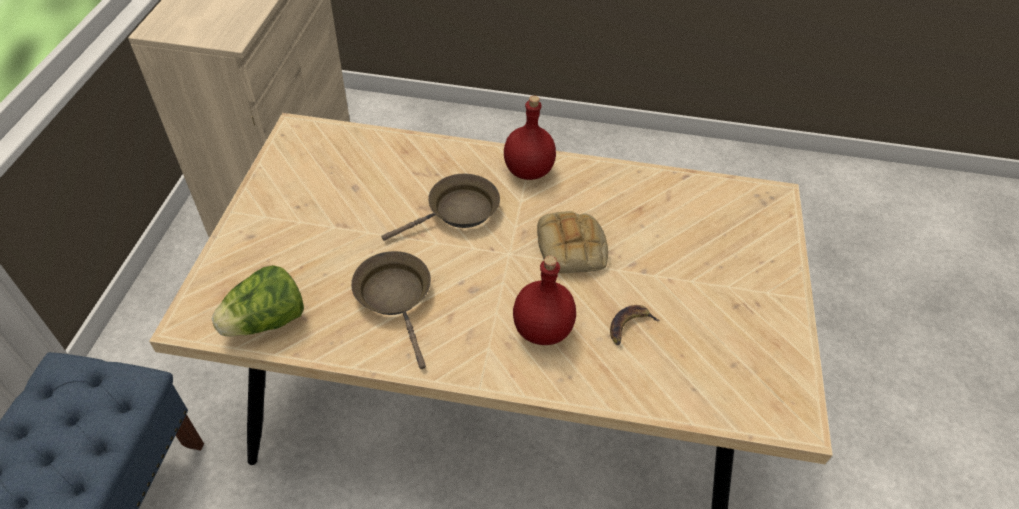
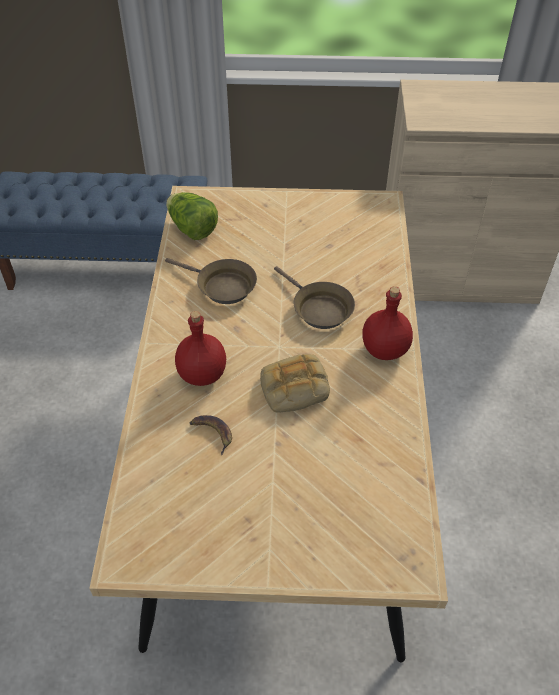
camera: 85 degrees right, 0 degrees up
brown frying pan [351,251,431,369] -> brown frying pan turned 60 degrees clockwise [165,258,257,304]

